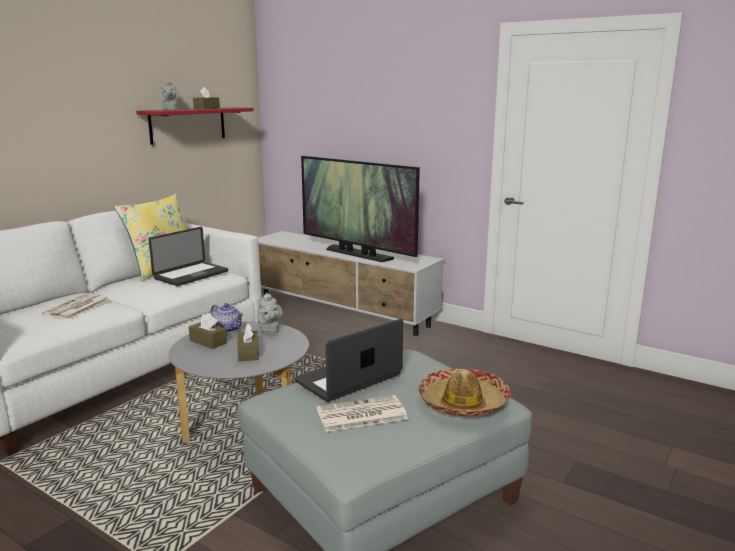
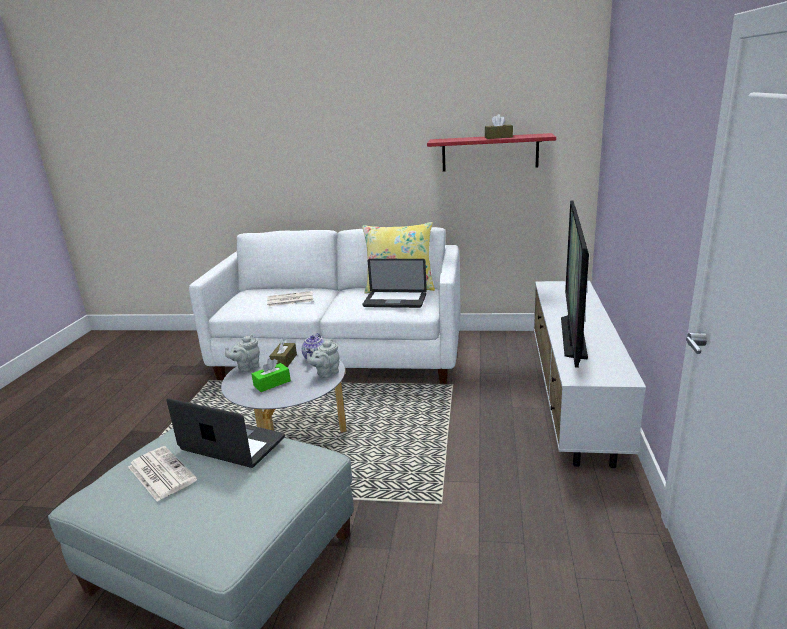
camera: 65 degrees right, 5 degrees up
grey teapot [159,81,180,110] -> grey teapot moved to [225,335,260,372]
brown tissue box [237,323,259,361] -> green tissue box [251,359,291,392]
hat [418,369,511,416] -> none

